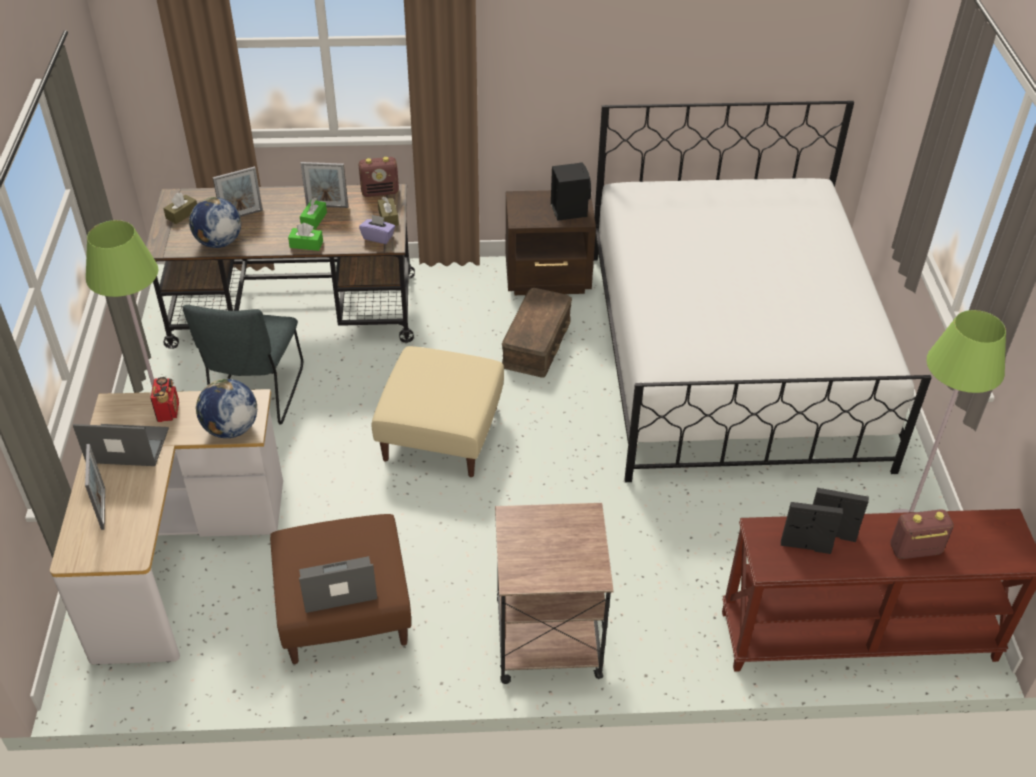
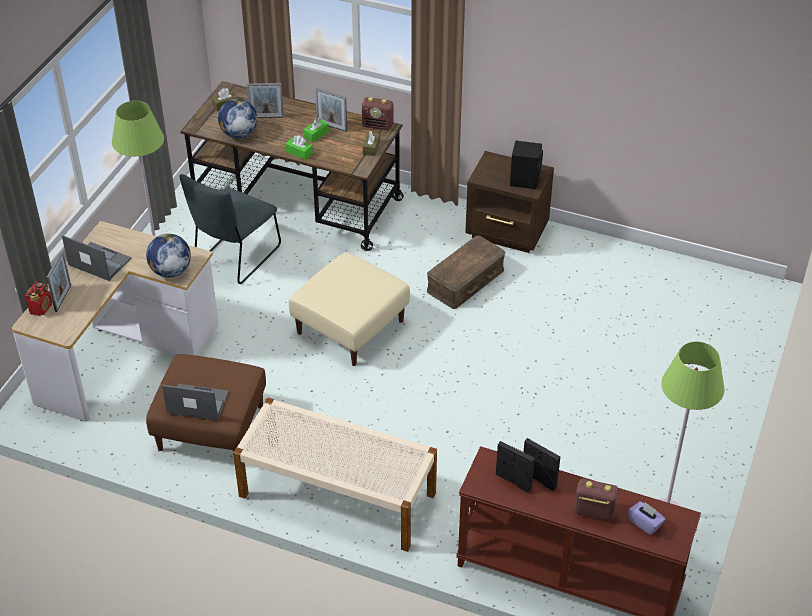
camera: 25 degrees right, 0 degrees up
radio [150,377,179,422] -> radio moved to [25,281,52,316]
purple tissue box [359,214,395,244] -> purple tissue box moved to [628,501,666,535]
brown cart [495,503,614,684] -> beige bench [233,397,437,552]
white bed [594,101,932,482] -> none

